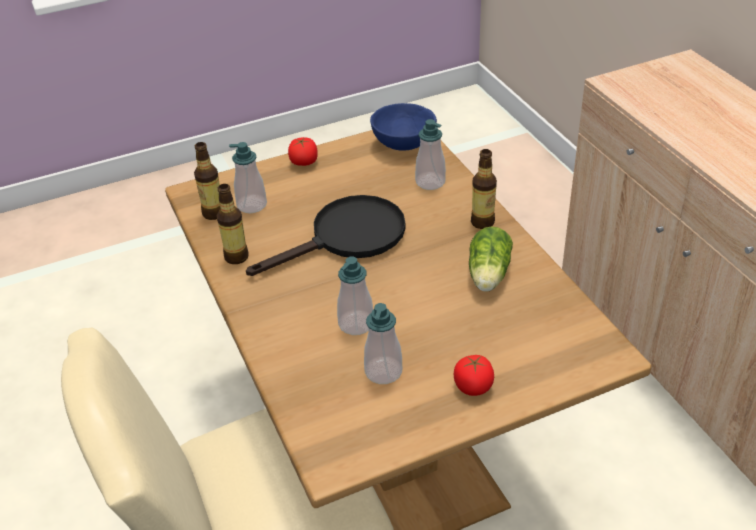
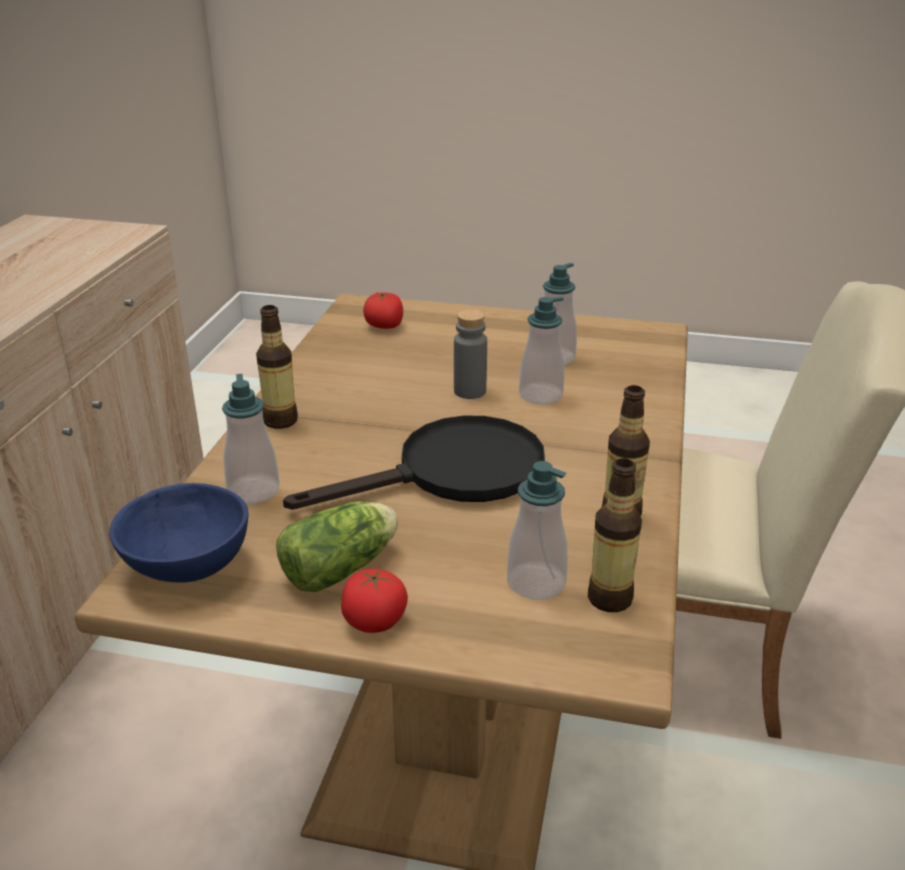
camera: 145 degrees left, 10 degrees down
black frying pan [246,195,406,276] -> black frying pan turned 150 degrees clockwise [283,415,545,510]
tomato [454,355,494,396] -> tomato moved to [363,293,403,329]
lettuce [469,226,513,292] -> lettuce moved to [276,501,398,592]
none -> grey bottle [454,309,487,399]

